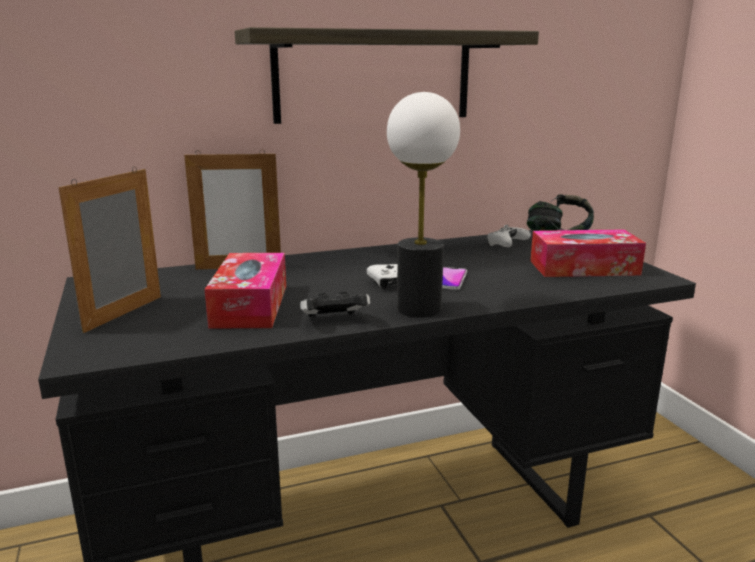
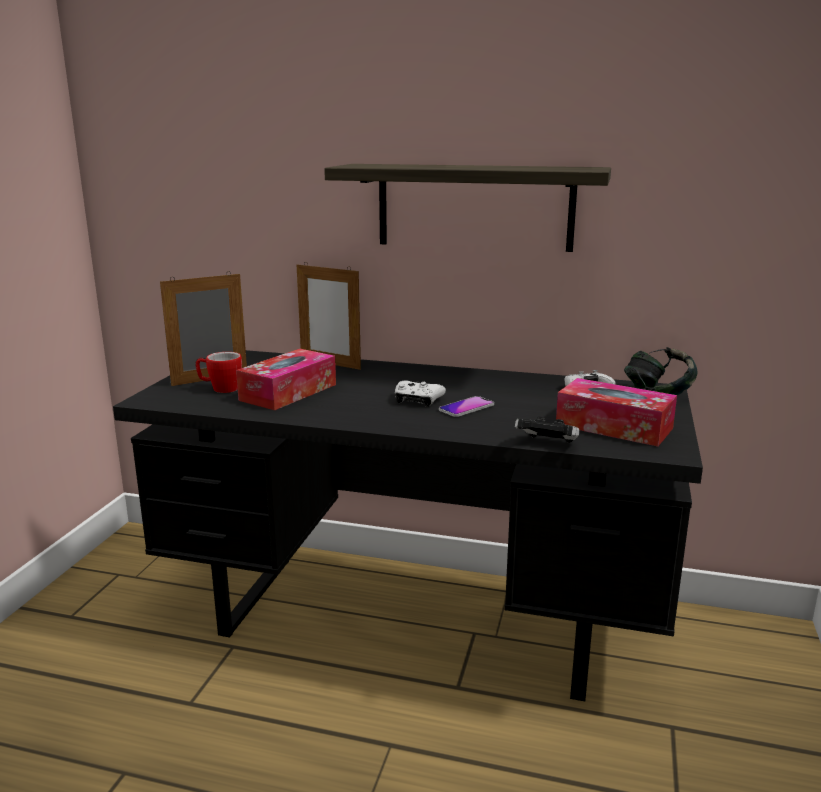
camera: 35 degrees right, 0 degrees up
game controller [300,291,370,318] -> game controller moved to [515,417,580,443]
table lamp [387,92,460,318] -> none
none -> mug [195,352,242,393]

